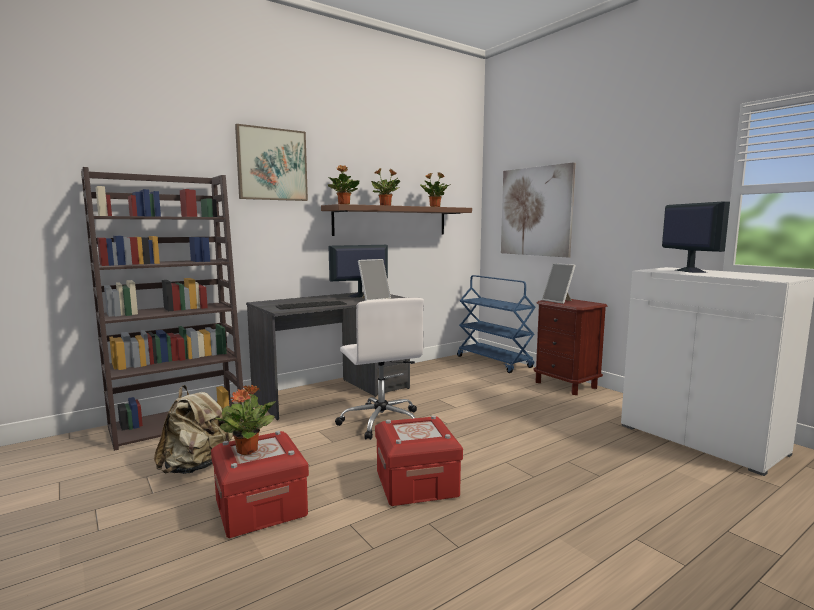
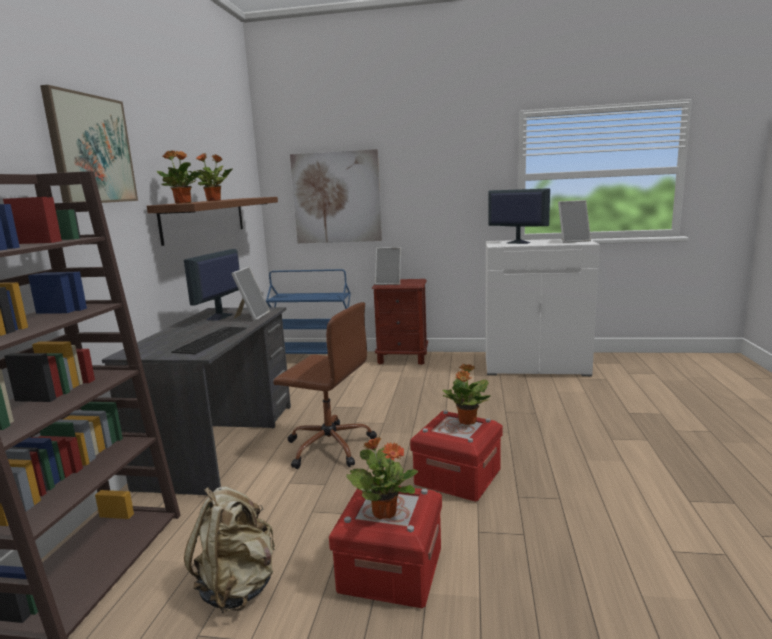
camera: 45 degrees left, 5 degrees up
white office chair [335,297,424,440] -> brown office chair [274,302,377,469]
potted plant [420,172,451,207] -> potted plant moved to [442,364,490,425]
none -> picture frame [558,200,591,243]

